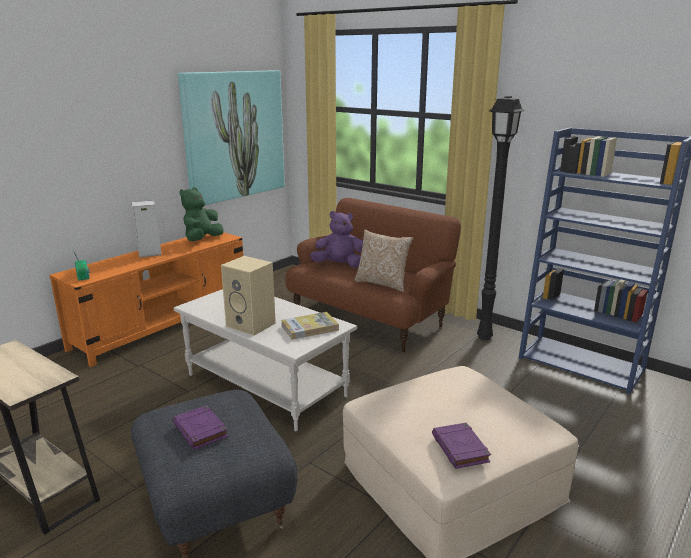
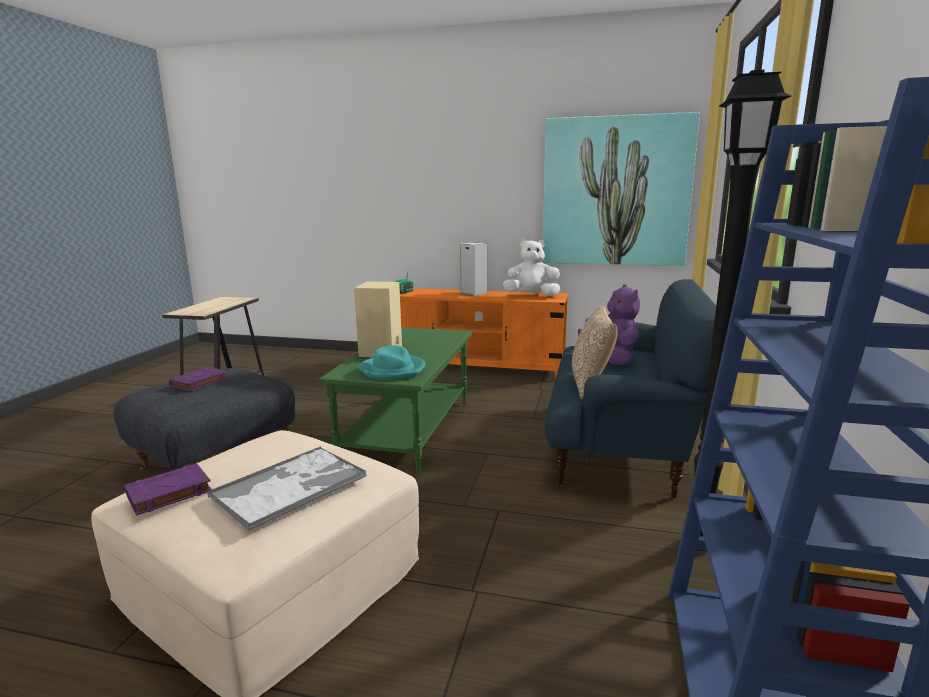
camera: 65 degrees right, 5 degrees down
white coffee table [174,289,357,431] -> green coffee table [319,328,472,474]
green plush toy [179,187,224,241] -> white plush toy [503,239,560,296]
book [281,312,339,340] -> turquoise hat [359,345,425,380]
brown sofa [285,198,461,353] -> blue sofa [545,279,716,498]
none -> tray [207,446,366,531]

